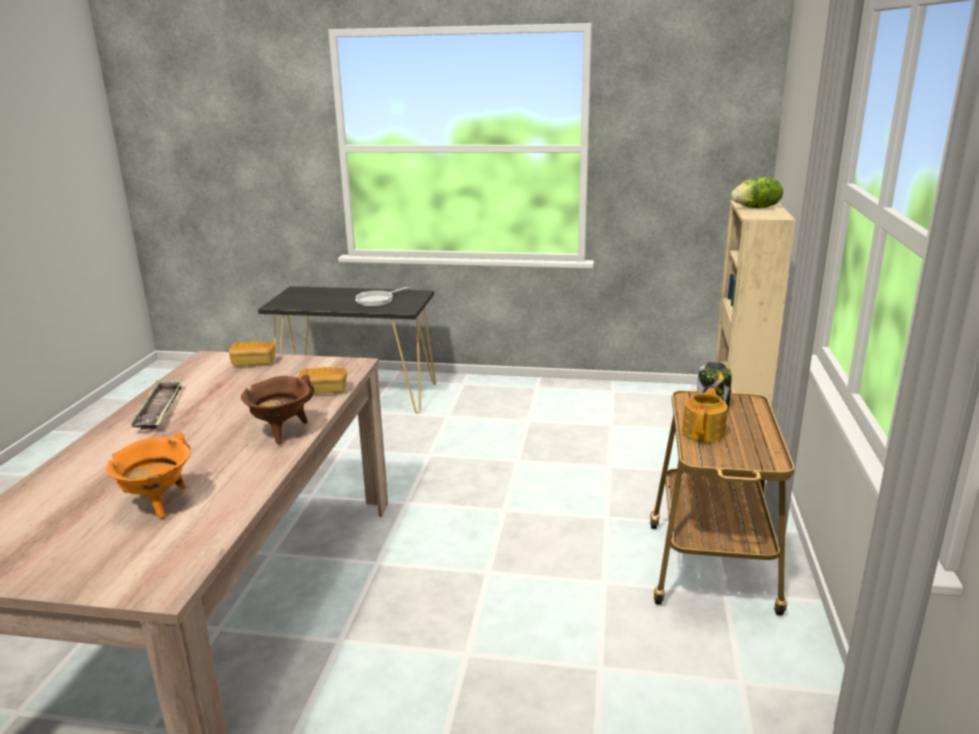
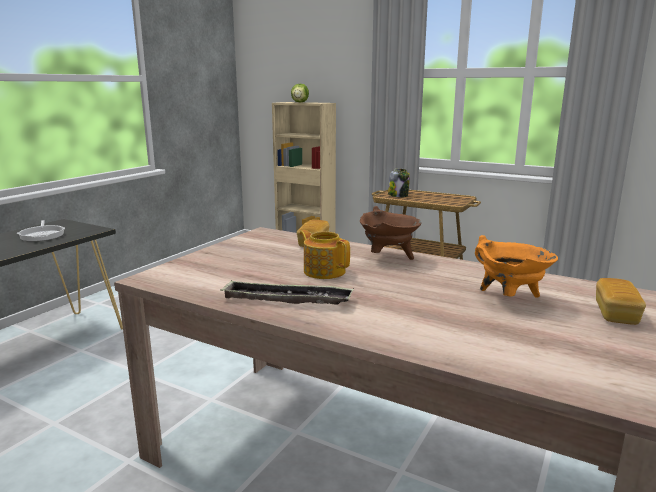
camera: 70 degrees left, 5 degrees down
bread [229,341,275,366] -> bread moved to [596,278,646,325]
teapot [682,387,728,442] -> teapot moved to [300,230,350,279]

